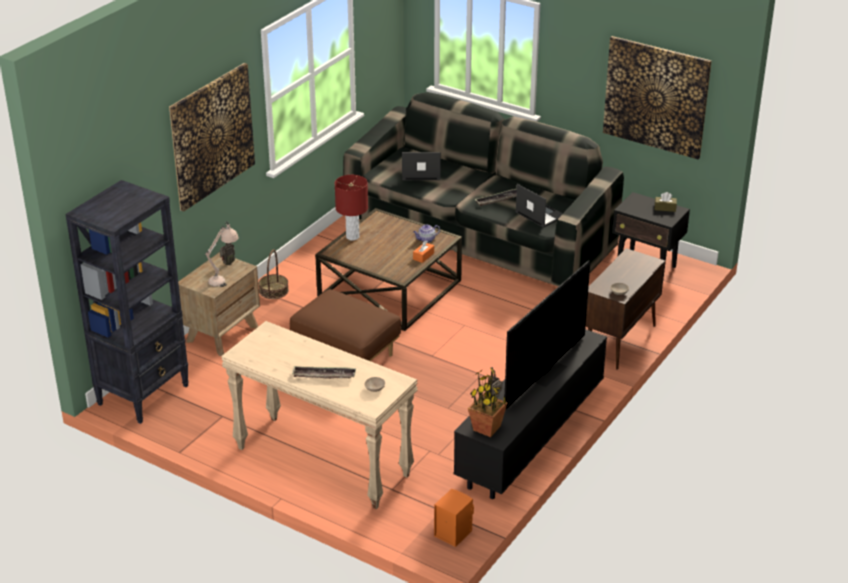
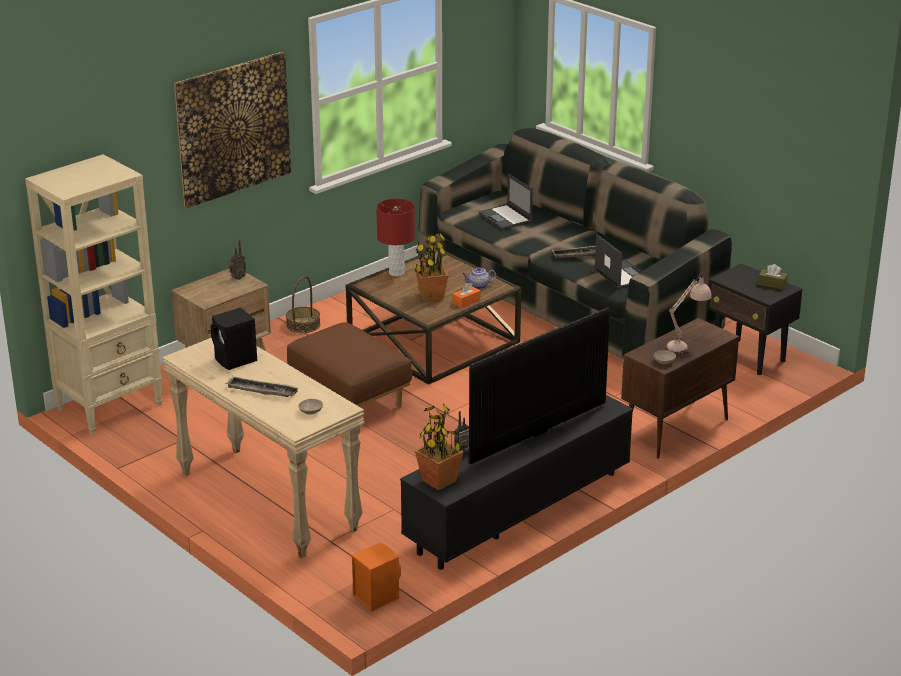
camera: 15 degrees right, 5 degrees down
black bookcase [65,180,189,424] -> beige bookcase [25,154,163,434]
beige table lamp [205,221,239,287] -> beige table lamp moved to [667,274,712,354]
laptop [402,152,441,180] -> laptop turned 135 degrees counterclockwise [479,173,533,230]
picture [603,36,712,159] -> none
none -> black speaker [211,307,257,370]
none -> potted plant [415,233,449,302]

